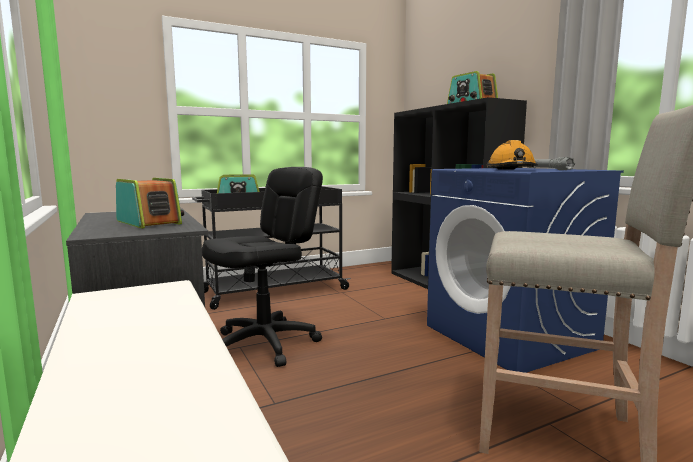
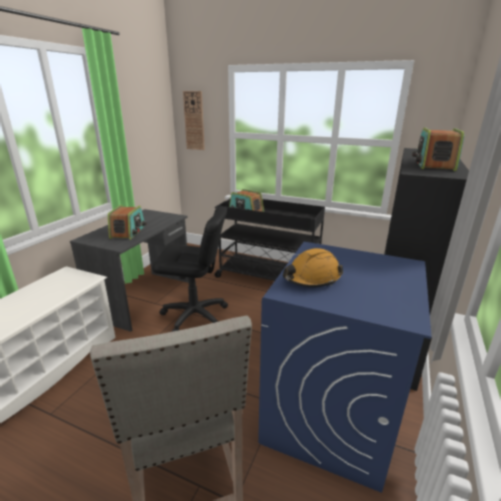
camera: 50 degrees right, 15 degrees up
grey flashlight [528,157,575,170] -> none
none -> wall clock [183,91,205,150]

